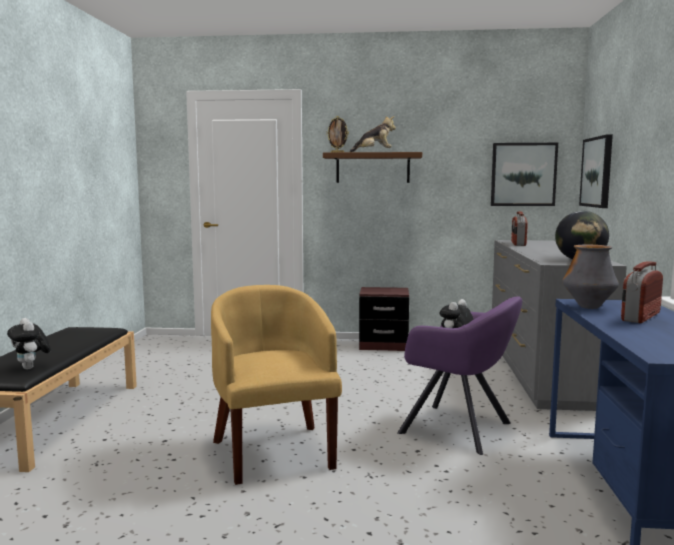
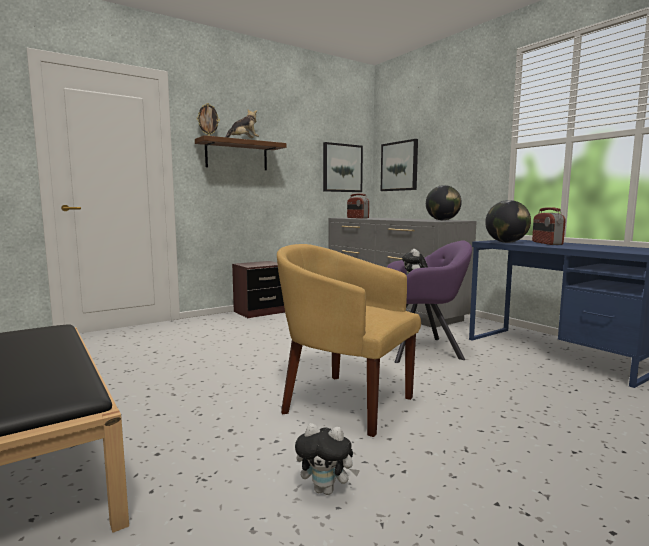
camera: 40 degrees left, 0 degrees up
plush toy [7,318,51,370] -> plush toy moved to [295,423,360,495]
vase [562,245,619,309] -> globe [485,200,531,243]

